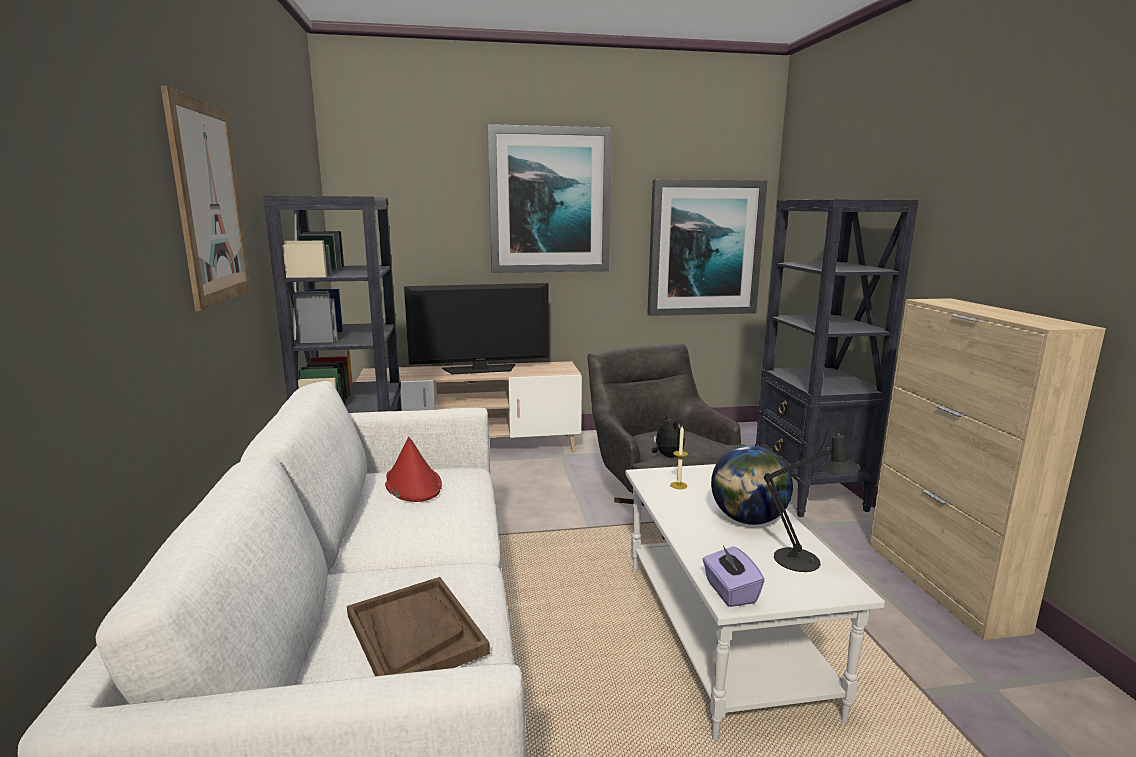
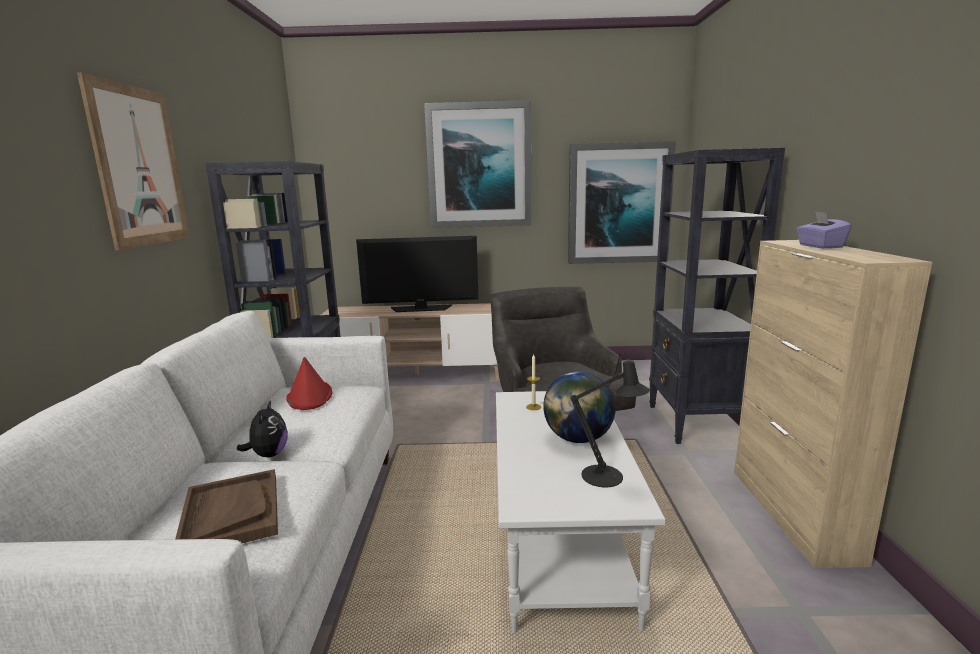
camera: 10 degrees right, 0 degrees up
plush toy [652,413,685,458] -> plush toy moved to [237,400,288,457]
purple tissue box [703,545,765,607] -> purple tissue box moved to [797,211,852,248]

